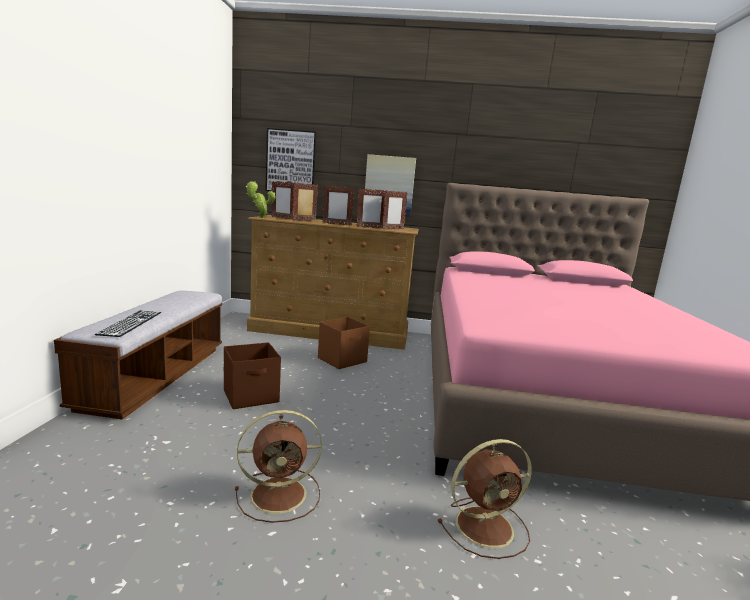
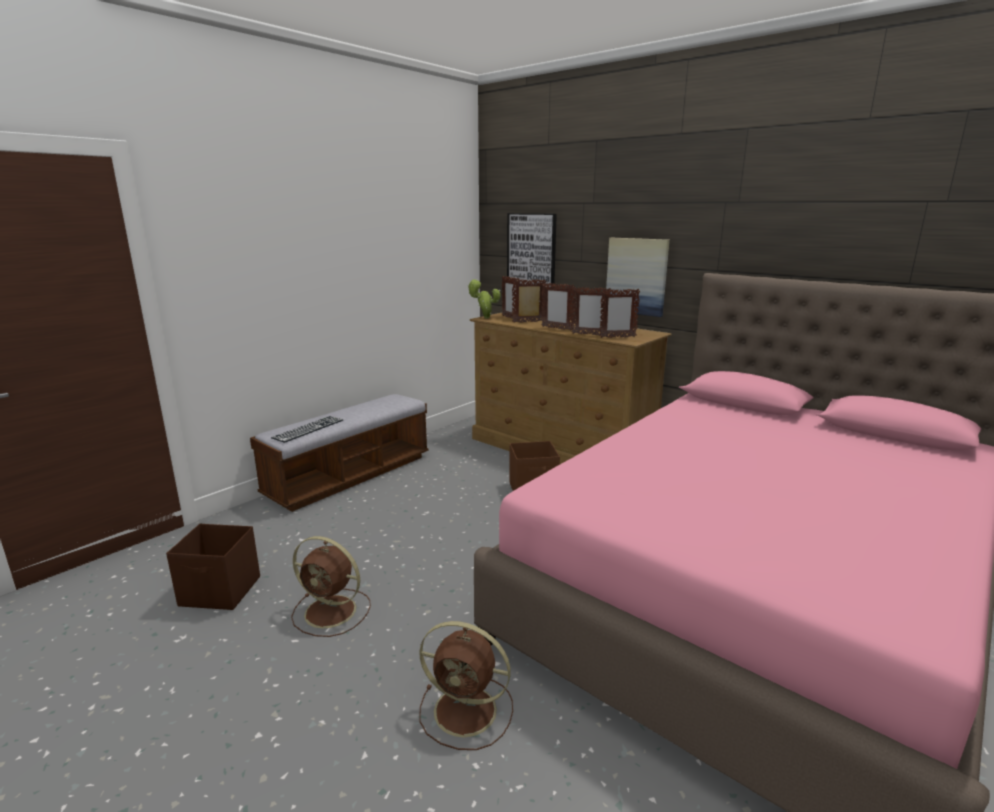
camera: 35 degrees right, 5 degrees up
brown storage box [224,342,281,409] -> brown storage box moved to [166,524,260,610]

